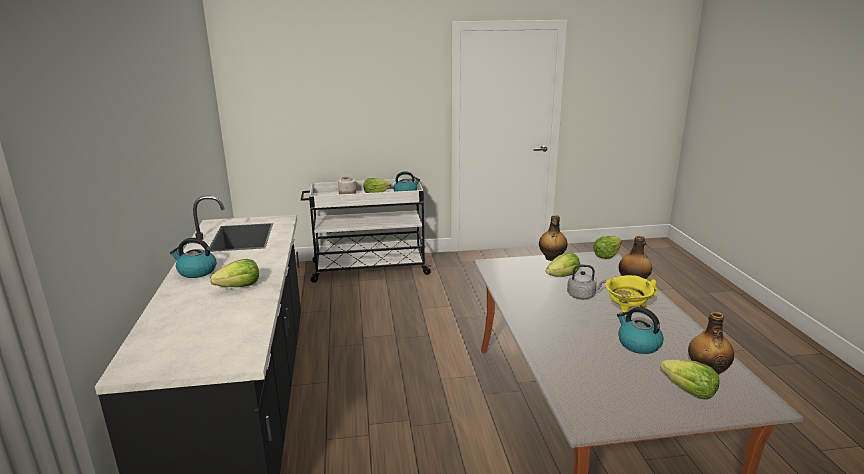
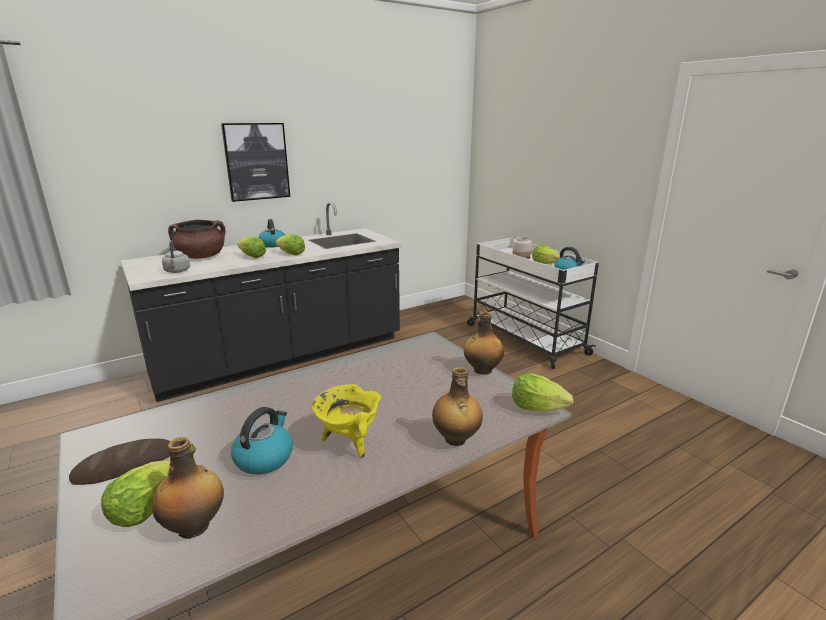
camera: 65 degrees right, 0 degrees up
lettuce [546,252,580,277] -> lettuce moved to [275,234,305,255]
grey kettle [567,265,606,299] -> grey kettle moved to [162,240,190,273]
none -> bread [69,439,170,485]
none -> brown cooking pot [168,220,226,259]
none -> picture [221,123,290,202]

